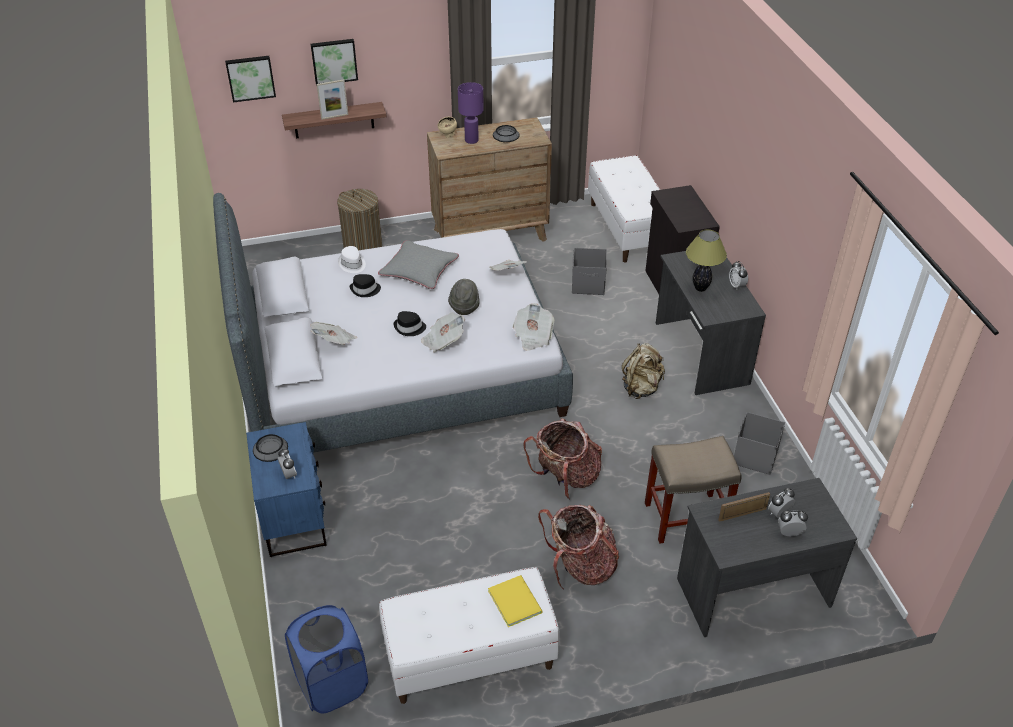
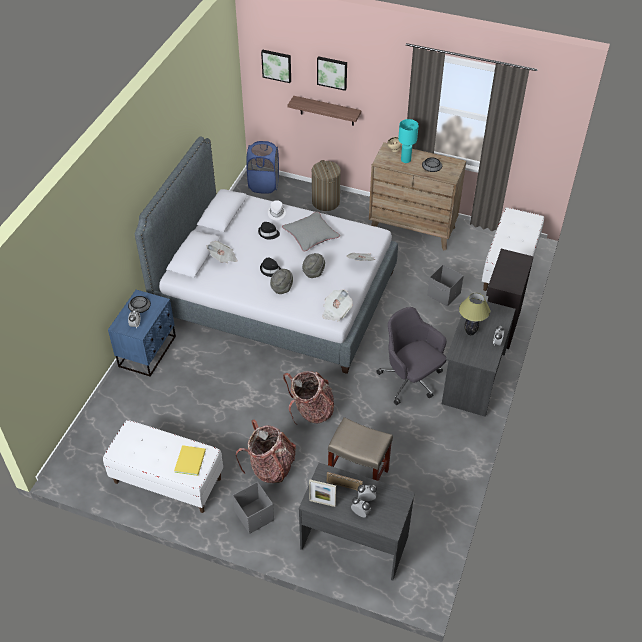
camera: 35 degrees right, 5 degrees up
blue laundry basket [285,605,368,713] -> blue laundry basket moved to [246,141,279,194]
picture frame [317,79,348,120] -> picture frame moved to [309,480,336,507]
newspaper [421,312,465,353] -> grey hat [270,269,293,294]
purple table lamp [458,82,484,144] -> turquoise table lamp [398,119,419,163]
beige backpack [622,343,665,399] -> grey office chair [376,307,446,405]
grey storage box [734,412,785,475] -> grey storage box moved to [232,482,274,534]

